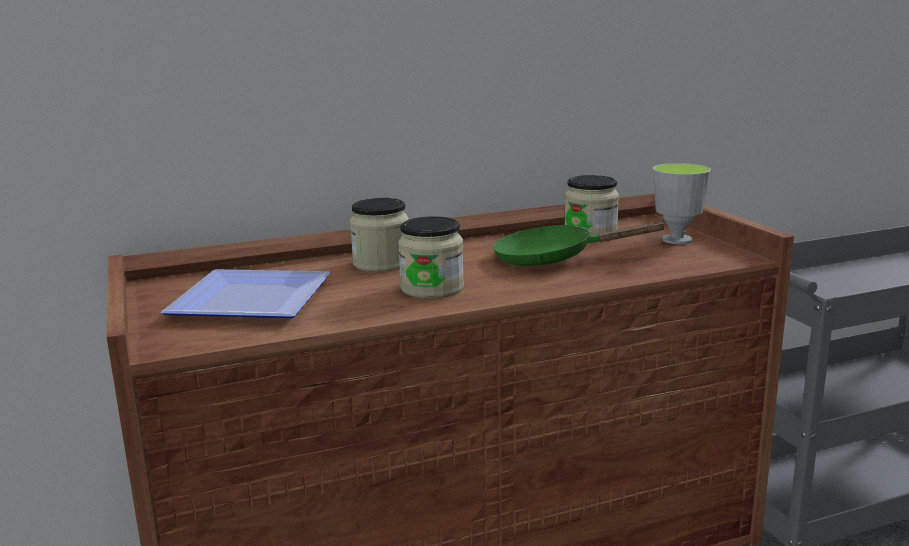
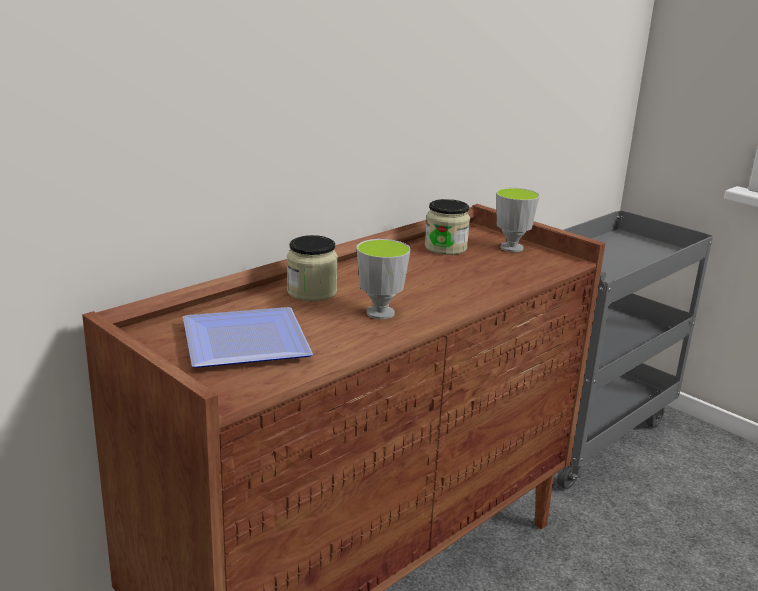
camera: 25 degrees left, 5 degrees up
jar [398,216,464,299] -> cup [356,239,411,319]
green frying pan [493,221,667,266] -> none

